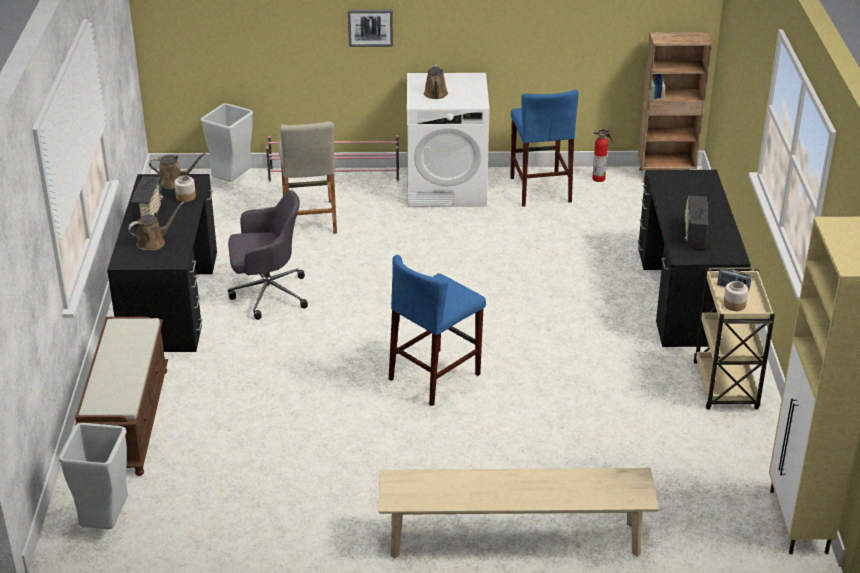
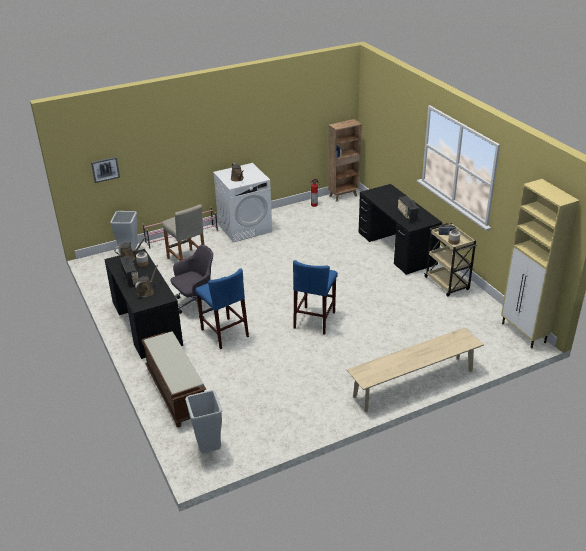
camera: 25 degrees left, 0 degrees up
picture [348,10,393,47] -> picture moved to [91,157,120,183]
blue stool [510,90,578,207] -> blue stool moved to [195,268,249,349]

